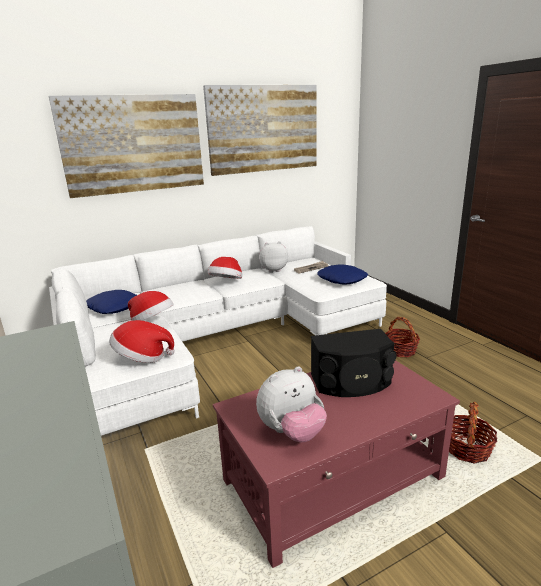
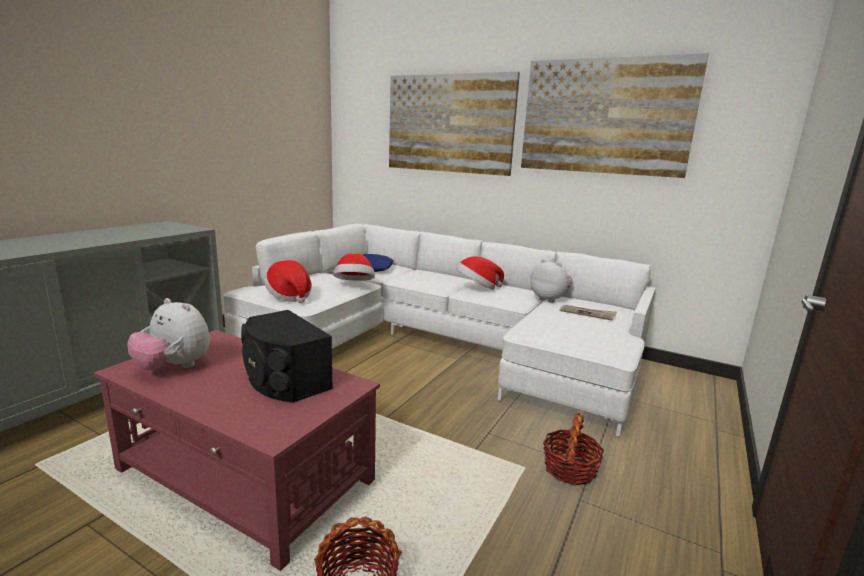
camera: 55 degrees right, 5 degrees down
blue pillow [317,264,368,284] -> none

